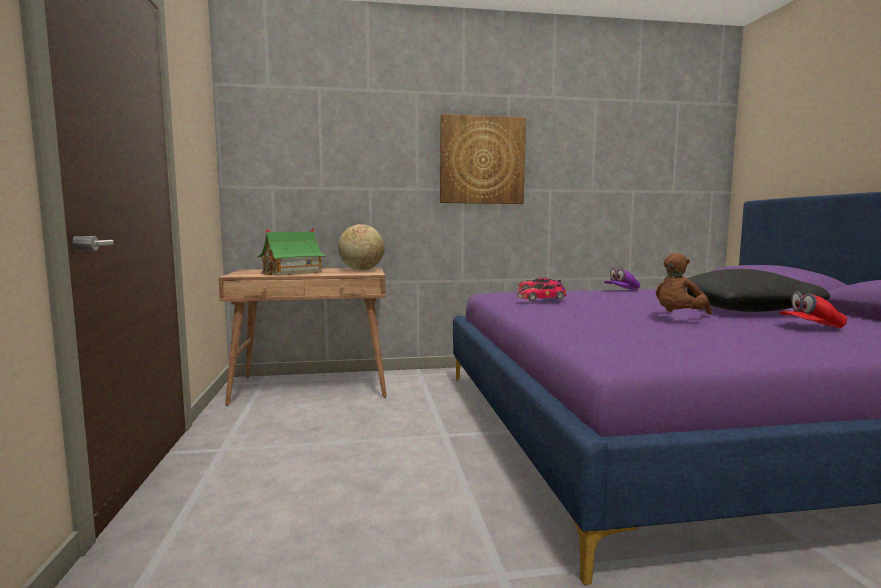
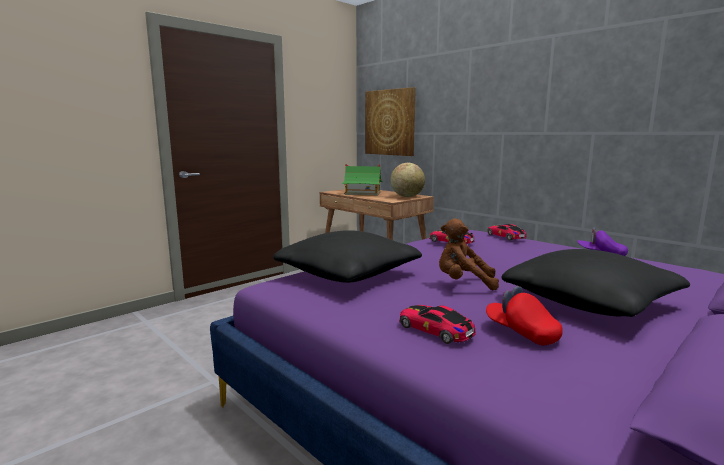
camera: 55 degrees right, 5 degrees up
picture [440,114,526,204] -> picture moved to [365,87,416,156]
none -> black pillow [273,230,422,283]
none -> toy car [399,305,476,344]

